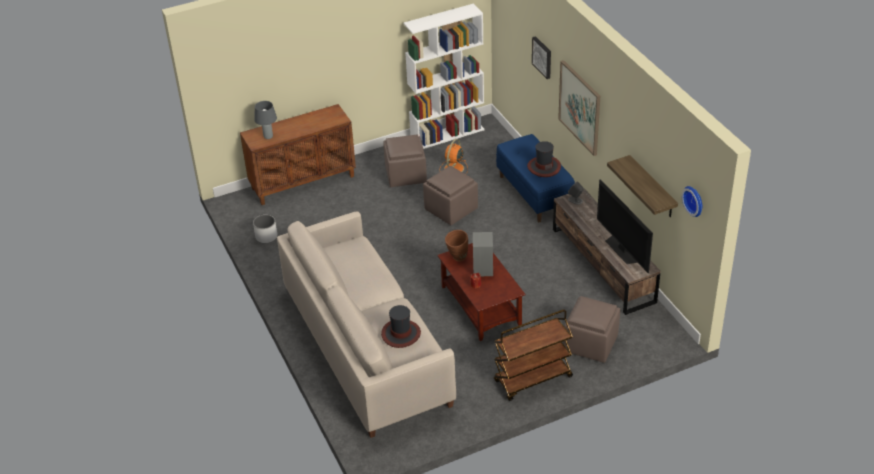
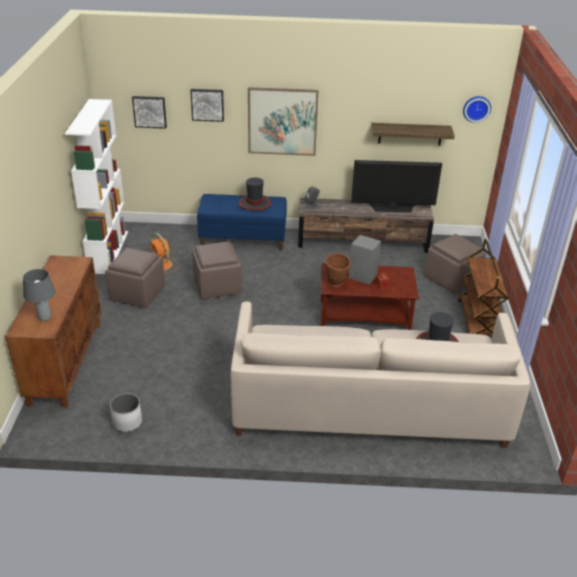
camera: 65 degrees left, 5 degrees down
none -> picture [132,96,167,129]

